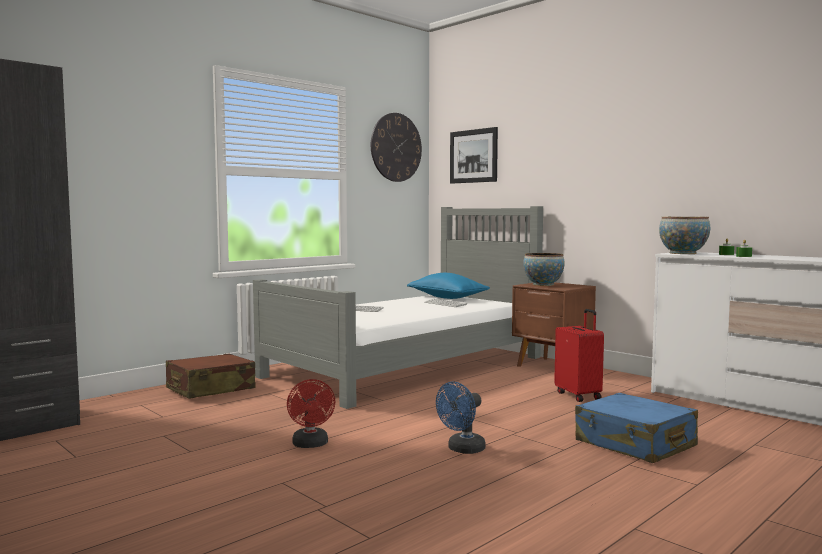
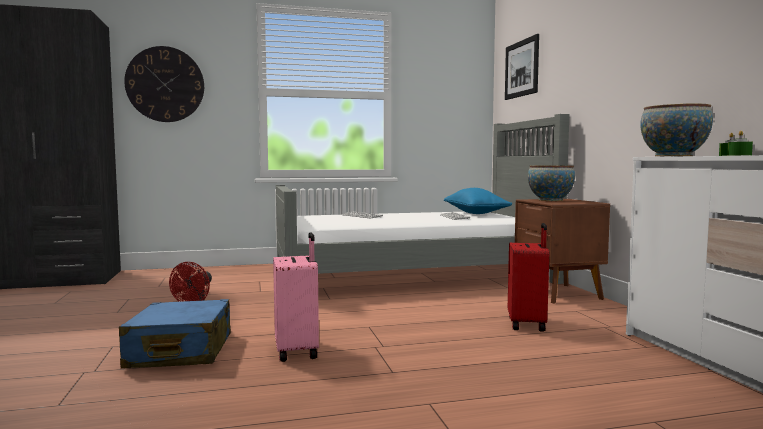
camera: 30 degrees right, 0 degrees up
brown suitcase [166,354,256,399] -> none
wall clock [371,113,422,182] -> wall clock moved to [124,46,204,122]
blue fan [436,382,486,454] -> pink suitcase [273,232,319,362]
blue suitcase [575,393,698,463] -> blue suitcase moved to [119,299,231,369]

